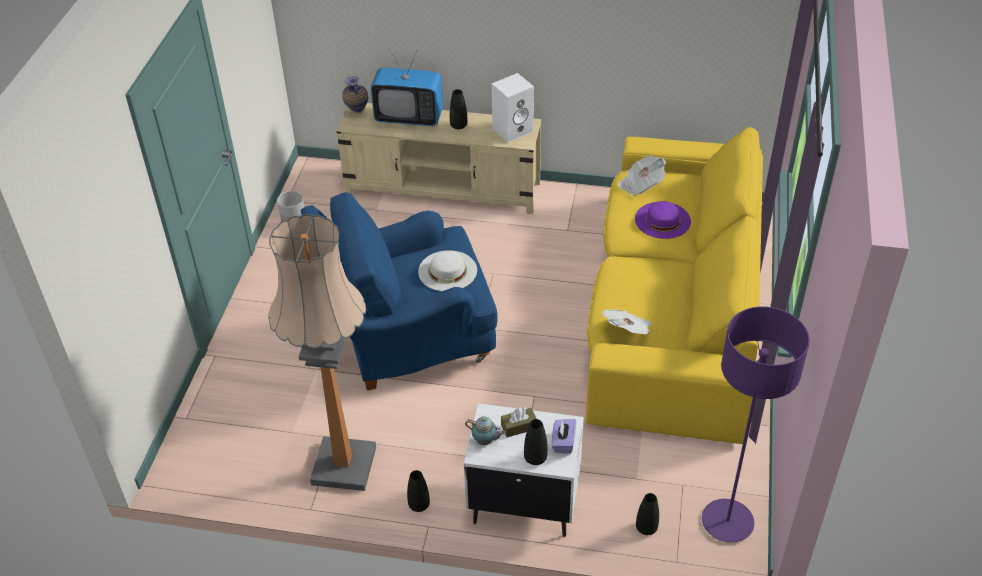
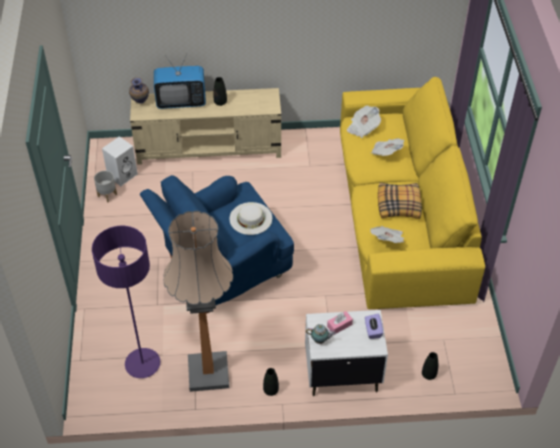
camera: 15 degrees left, 5 degrees up
white speaker [492,73,534,143] -> white speaker moved to [102,136,138,186]
brown tissue box [501,407,537,437] -> pink tissue box [327,311,353,335]
black vase [524,419,548,465] -> none
purple hat [635,201,691,239] -> newspaper [371,138,405,156]
purple floor lamp [702,306,810,543] -> purple floor lamp moved to [92,226,160,378]
none -> pillow [378,183,422,219]

